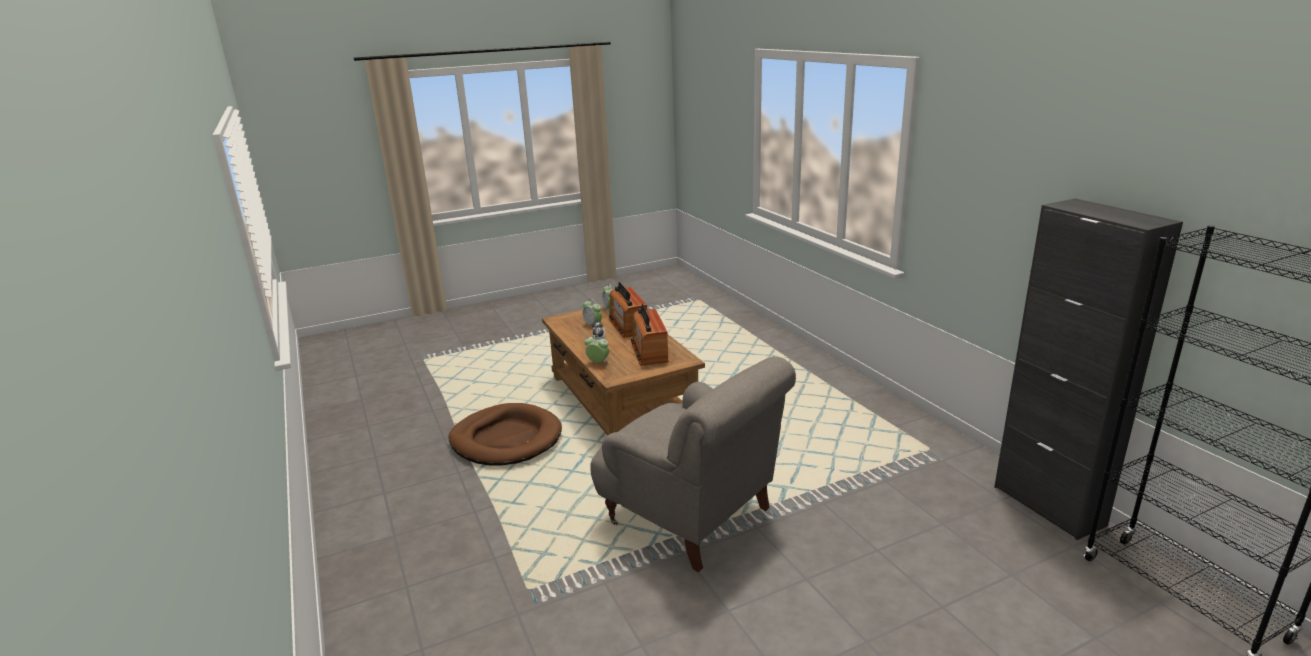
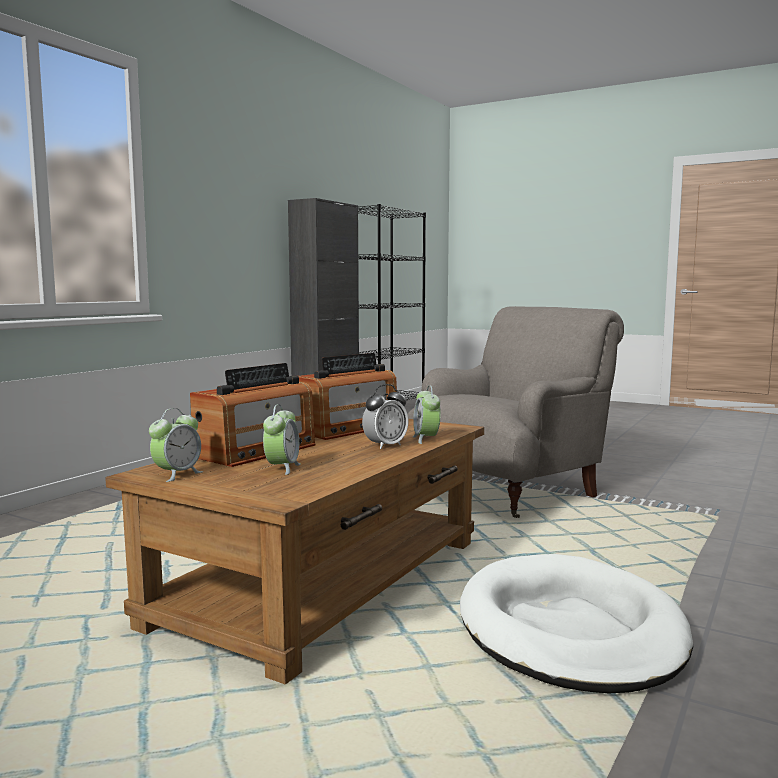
camera: 125 degrees left, 15 degrees down
brown dog bed [449,403,562,466] -> white dog bed [460,554,693,693]
grey armchair [590,356,796,572] -> grey armchair turned 45 degrees clockwise [408,306,624,518]

